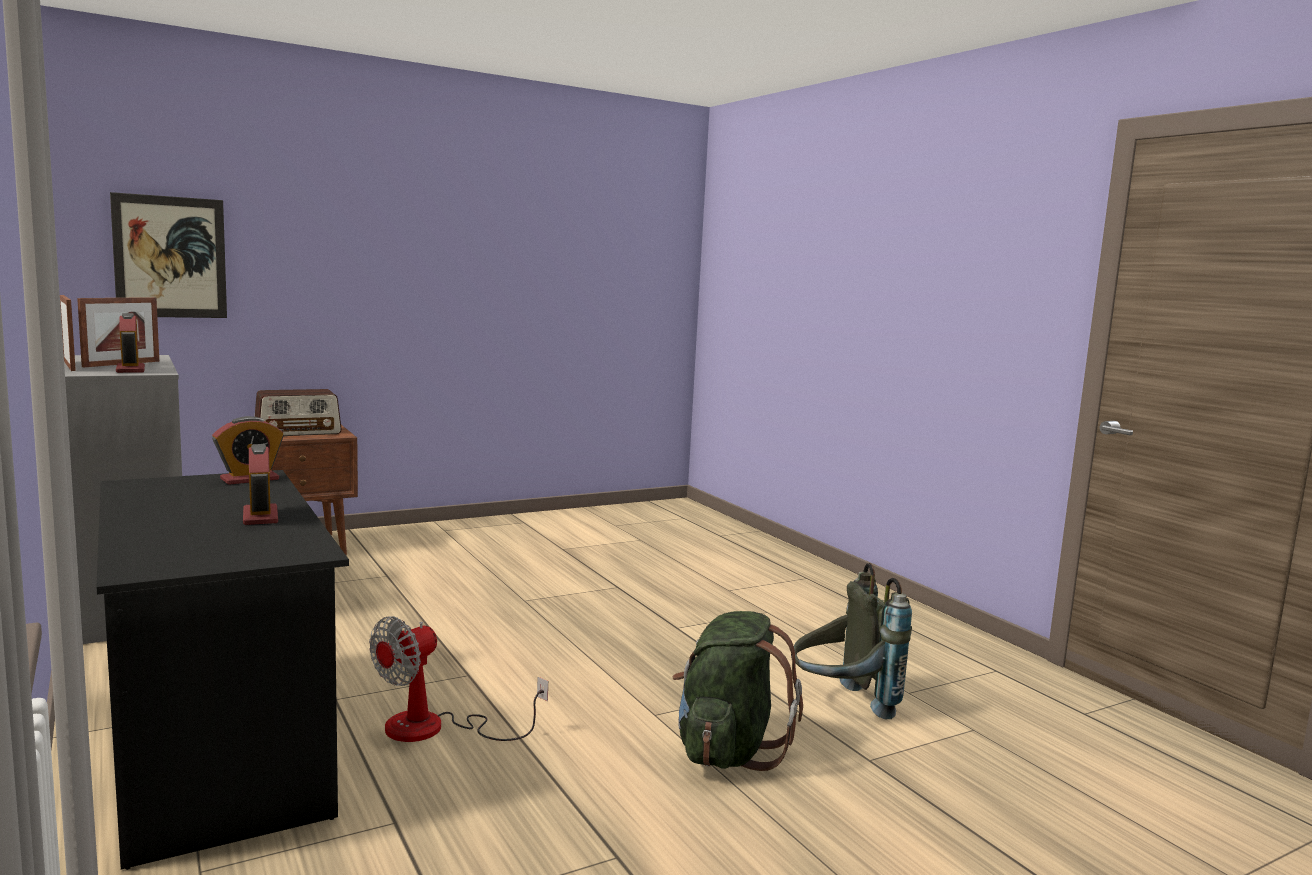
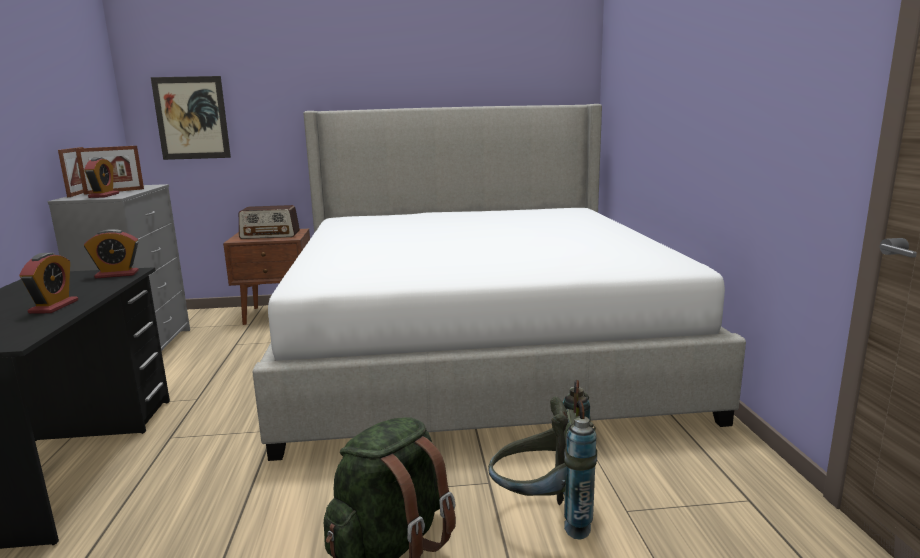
camera: 25 degrees right, 5 degrees up
fan [369,616,548,742] -> none
none -> bed [253,104,746,461]

